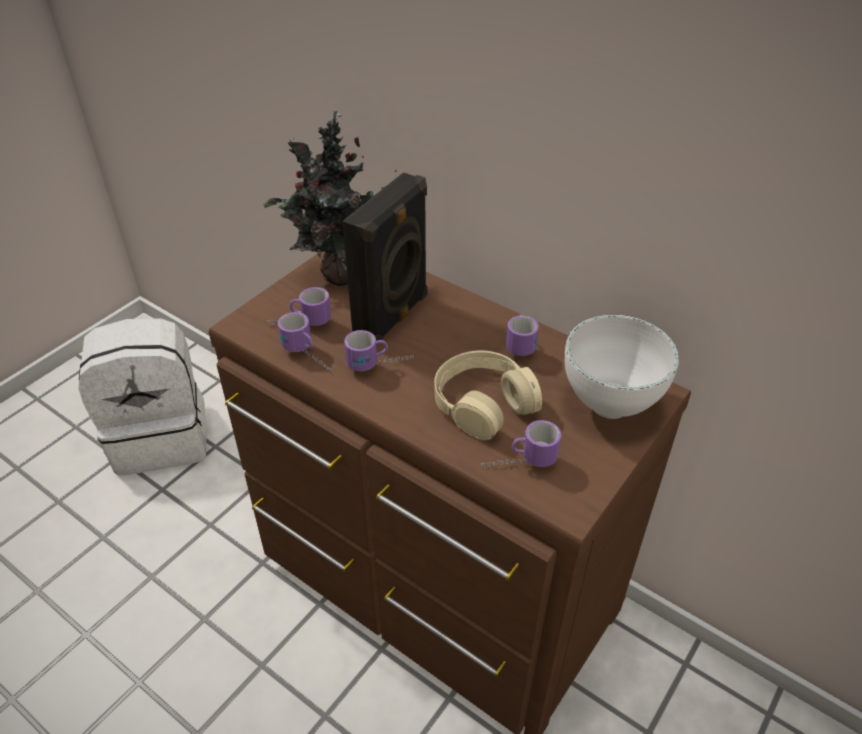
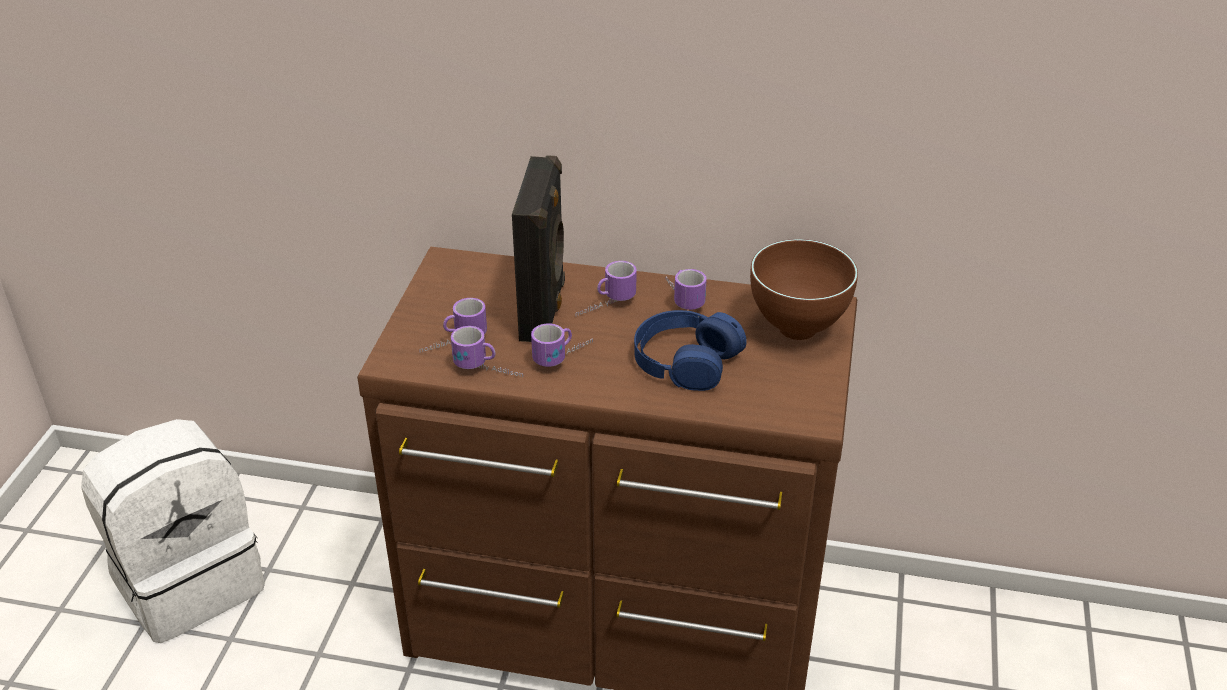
camera: 25 degrees left, 5 degrees down
potted plant [263,110,396,286] -> none
beige headphones [434,350,542,440] -> blue headphones [634,310,747,391]
mug [481,420,561,467] -> mug moved to [575,261,637,316]
white bowl [565,315,679,419] -> brown bowl [750,239,858,340]

